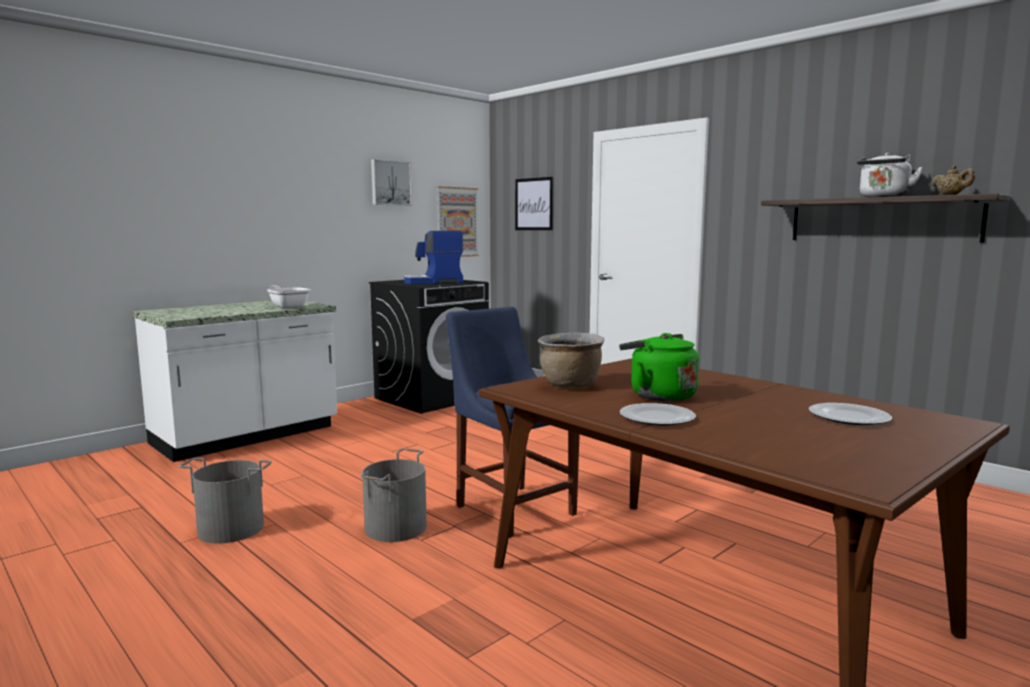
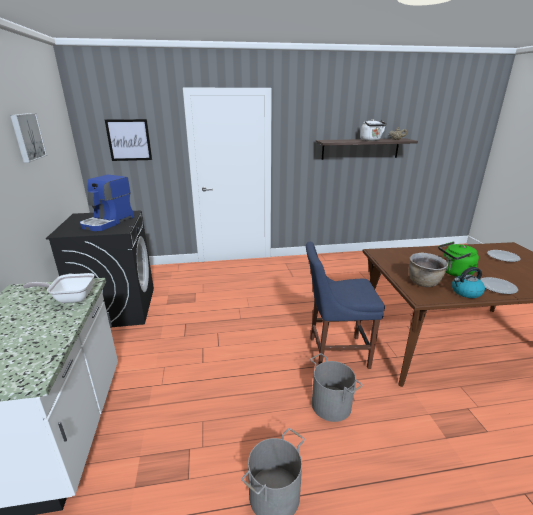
camera: 55 degrees left, 15 degrees up
picture [437,186,479,257] -> none
none -> kettle [452,267,485,298]

